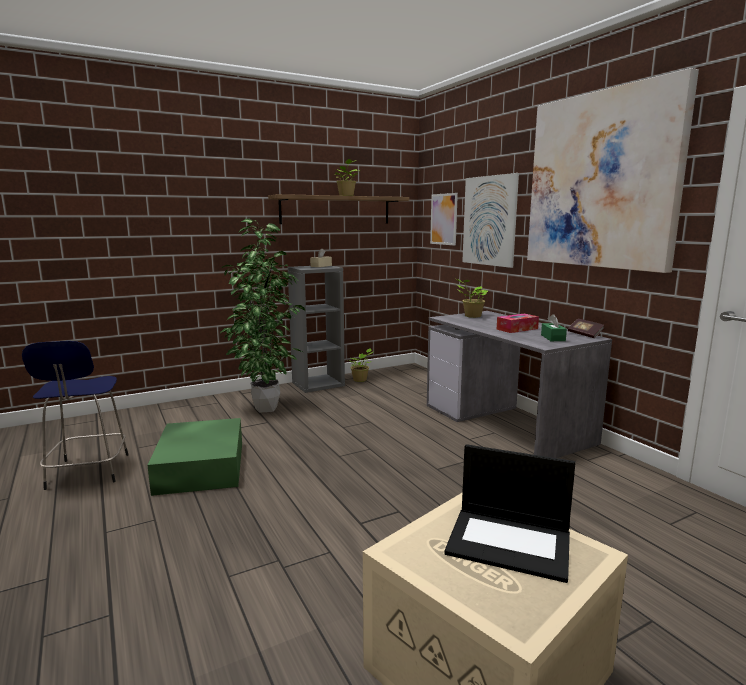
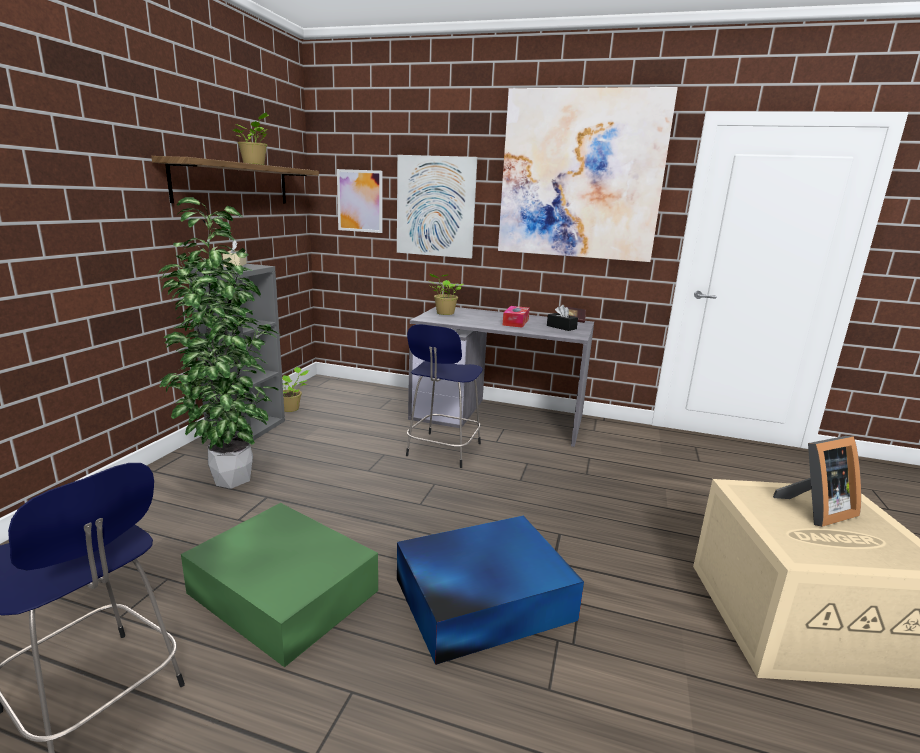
camera: 45 degrees left, 5 degrees up
laptop [444,444,575,583] -> picture frame [773,436,861,527]
green tissue box [541,314,567,341] -> black tissue box [547,305,578,331]
none -> blue storage box [397,516,584,665]
none -> blue stool [406,324,483,468]

